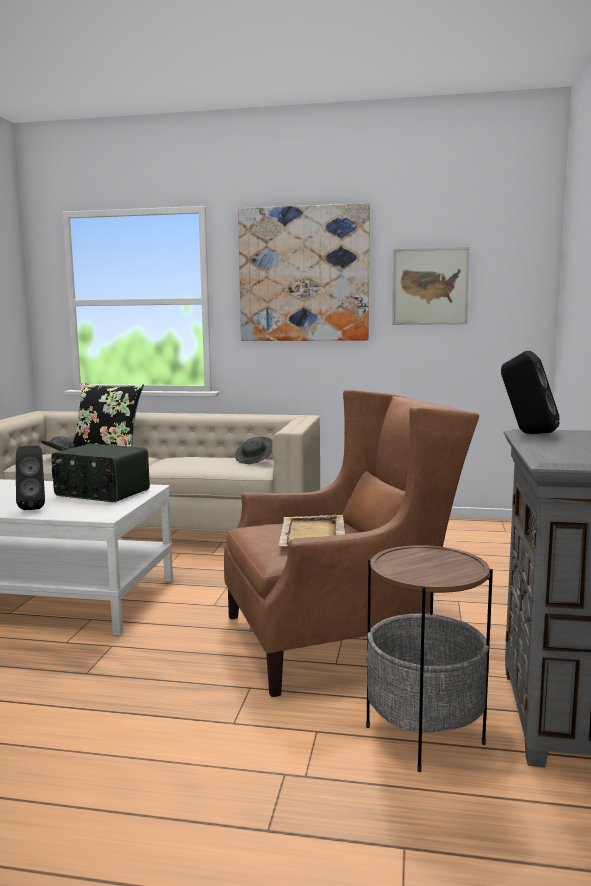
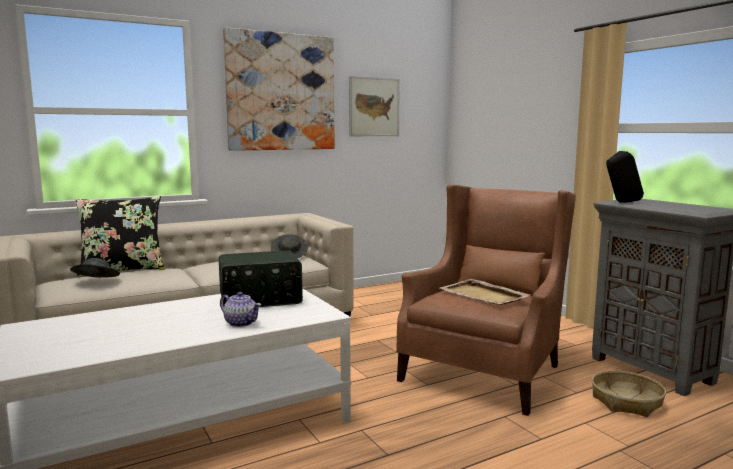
camera: 40 degrees left, 0 degrees up
black speaker [16,445,45,510] -> teapot [220,292,261,327]
side table [366,545,493,772] -> basket [592,371,666,417]

